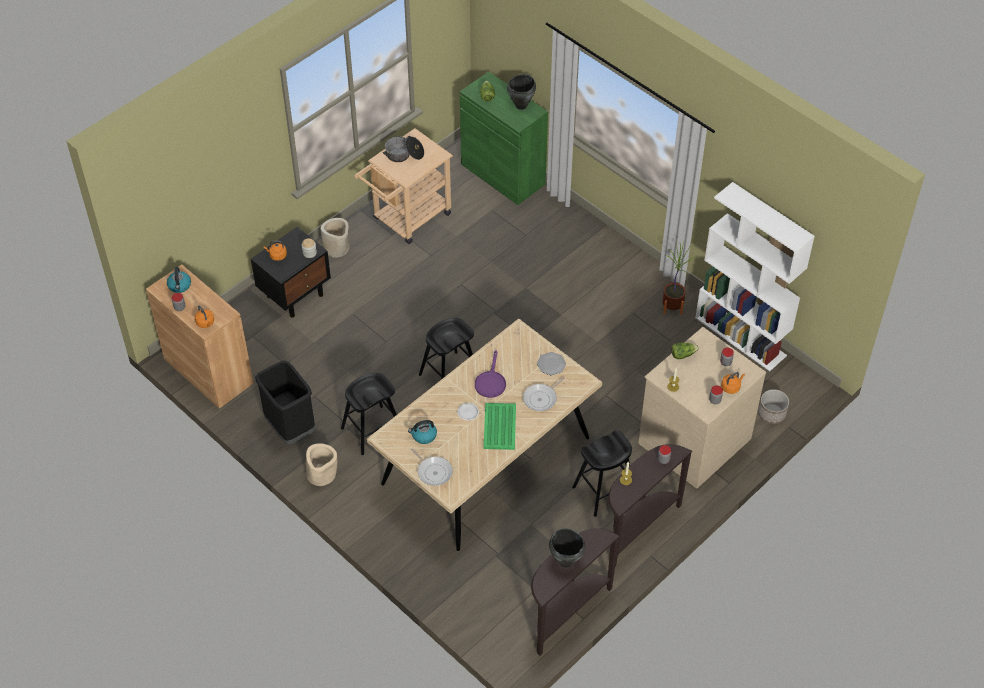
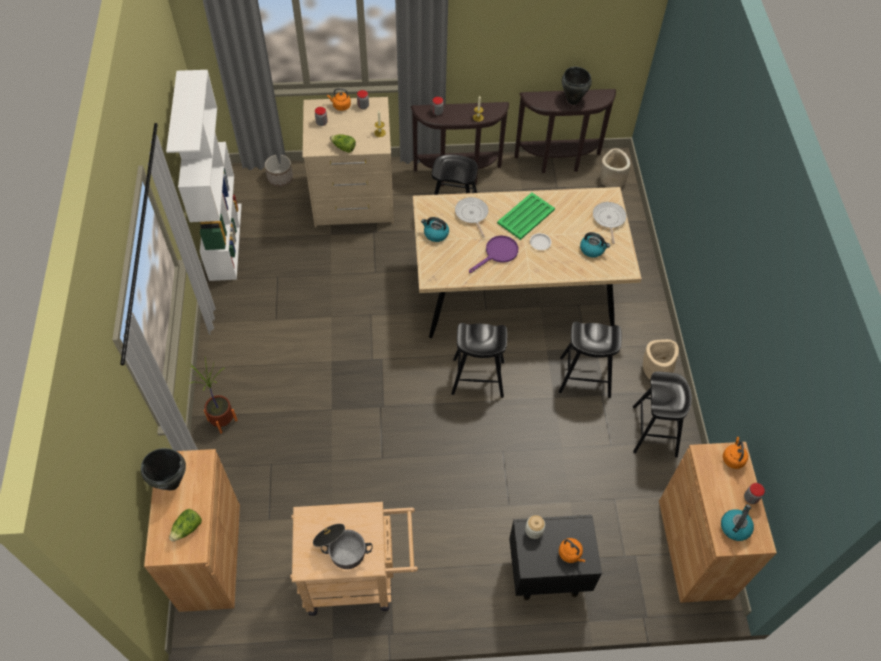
camera: 140 degrees left, 5 degrees up
black trash can [255,360,315,444] -> black stool [633,371,692,458]
beige planter [321,218,350,258] -> beige planter moved to [600,148,630,188]
green cabinet [460,72,548,205] -> brown cabinet [144,449,240,612]
frying pan [523,377,565,411] -> frying pan turned 105 degrees counterclockwise [455,197,488,238]
plate [537,352,566,375] -> kettle [421,217,449,242]
potted plant [662,241,696,315] -> potted plant moved to [191,358,237,434]

